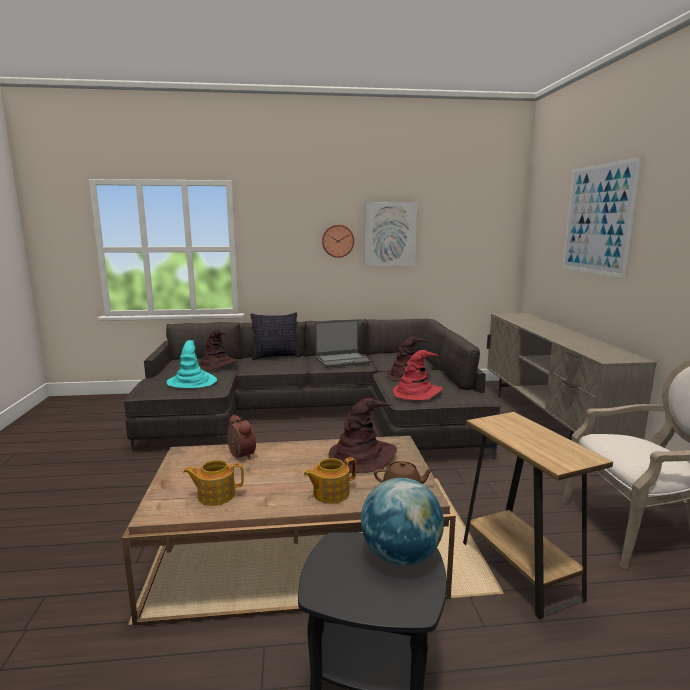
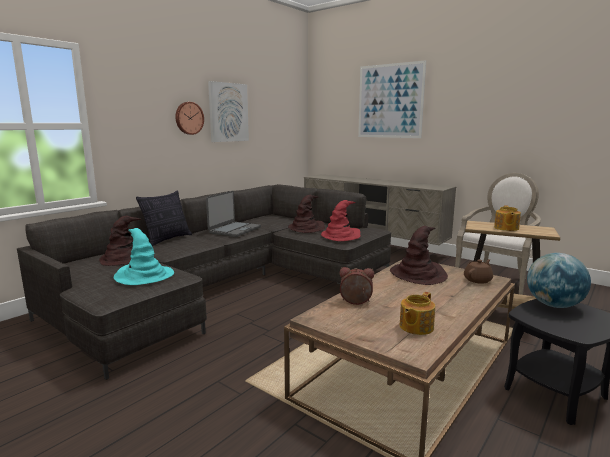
camera: 45 degrees left, 0 degrees up
teapot [304,457,356,504] -> teapot moved to [494,205,521,231]

